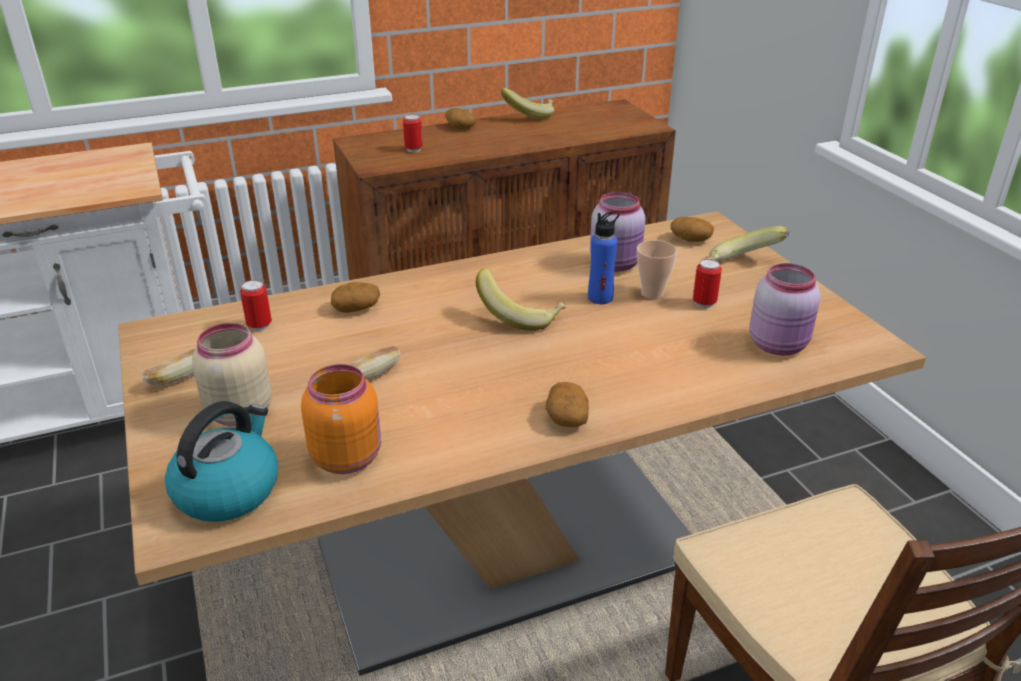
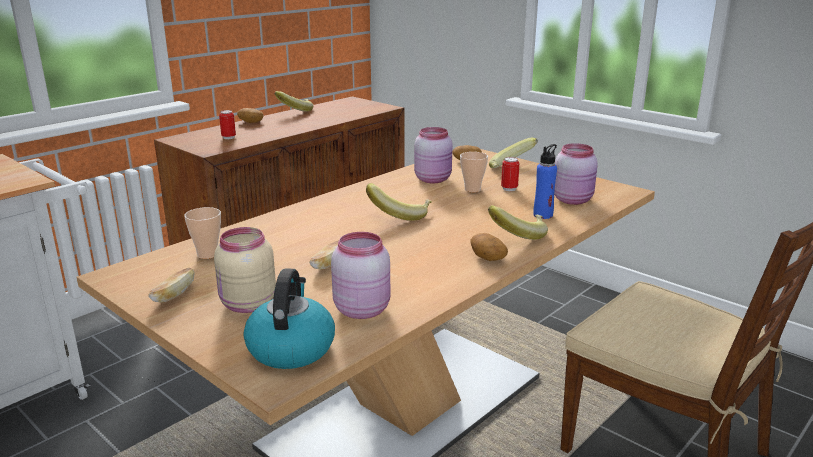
camera: 25 degrees left, 10 degrees down
can [240,280,272,331] -> cup [184,207,221,259]
orange jar [301,364,381,474] -> pink jar [331,232,390,319]
potato [331,282,380,313] -> none
blue bottle [588,211,620,304] -> blue bottle moved to [533,144,557,219]
none -> banana [488,205,548,240]

